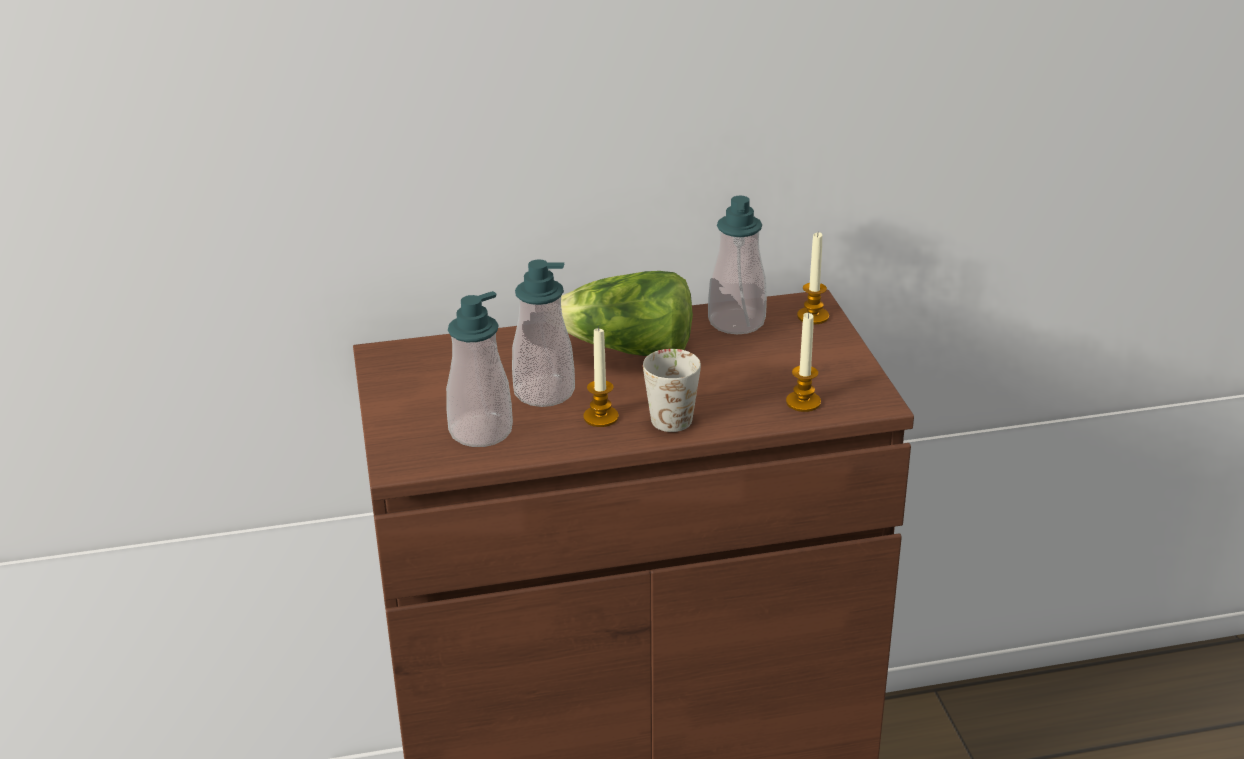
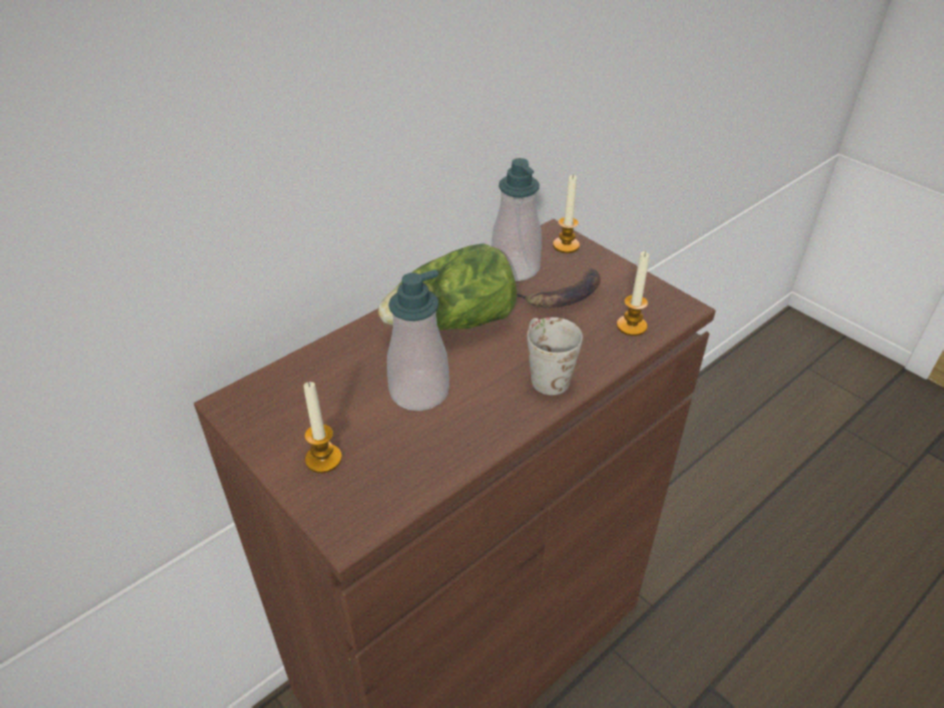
camera: 30 degrees left, 10 degrees up
soap dispenser [446,291,513,447] -> none
candle [583,327,619,427] -> candle moved to [304,381,342,473]
none -> banana [516,268,601,308]

